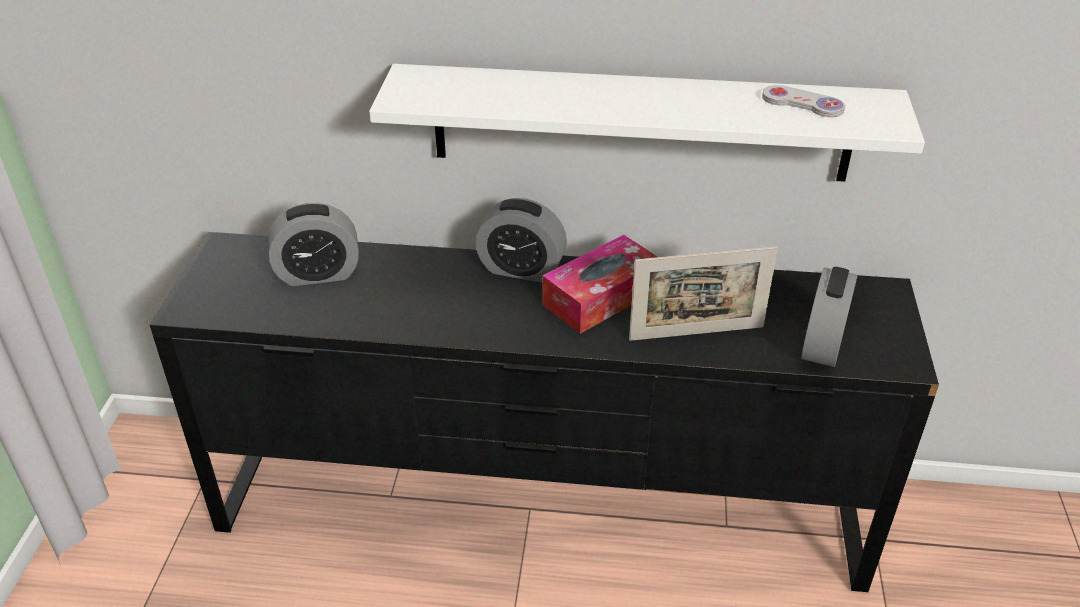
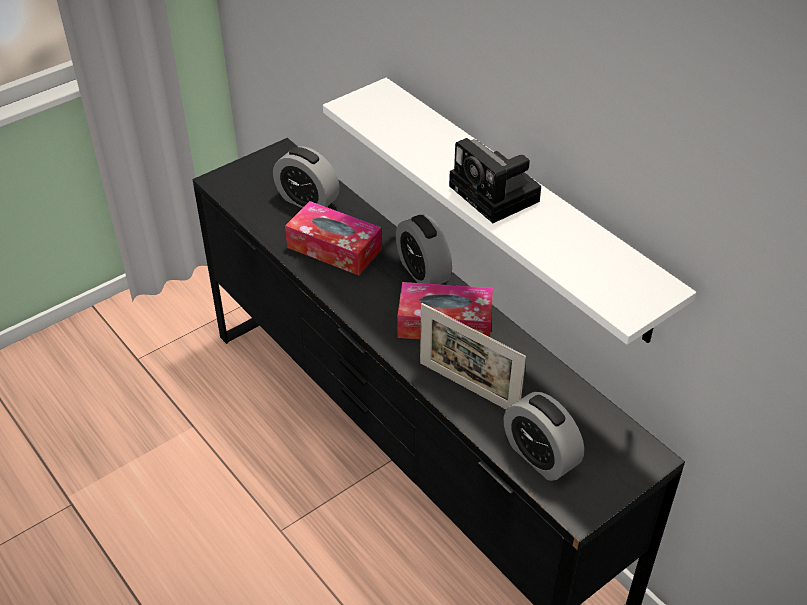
camera: 45 degrees right, 5 degrees up
white game controller [762,85,845,117] -> none
alarm clock [801,267,858,367] -> alarm clock turned 105 degrees counterclockwise [504,392,584,481]
none -> tissue box [285,201,382,276]
none -> camera [449,138,541,223]

